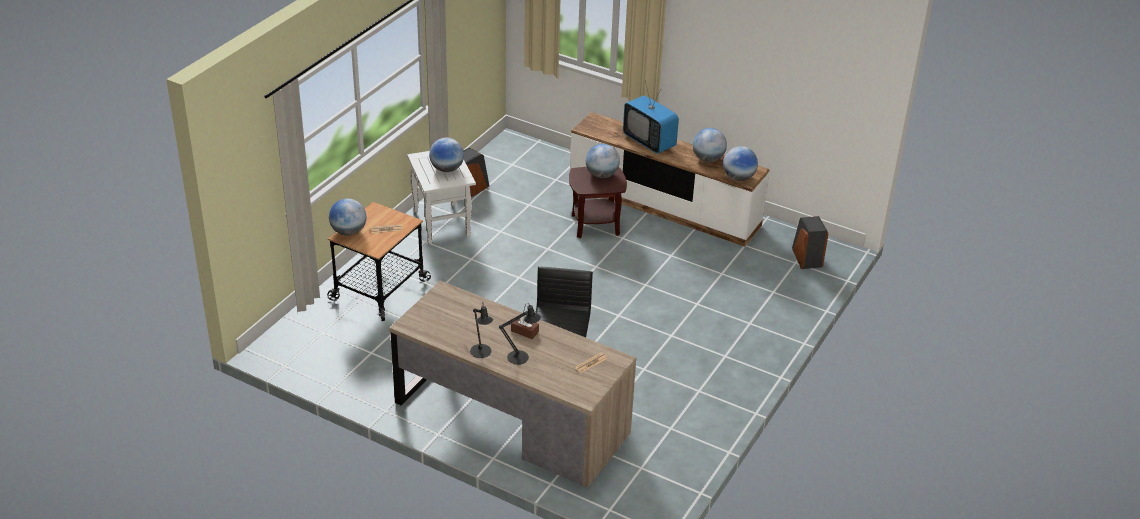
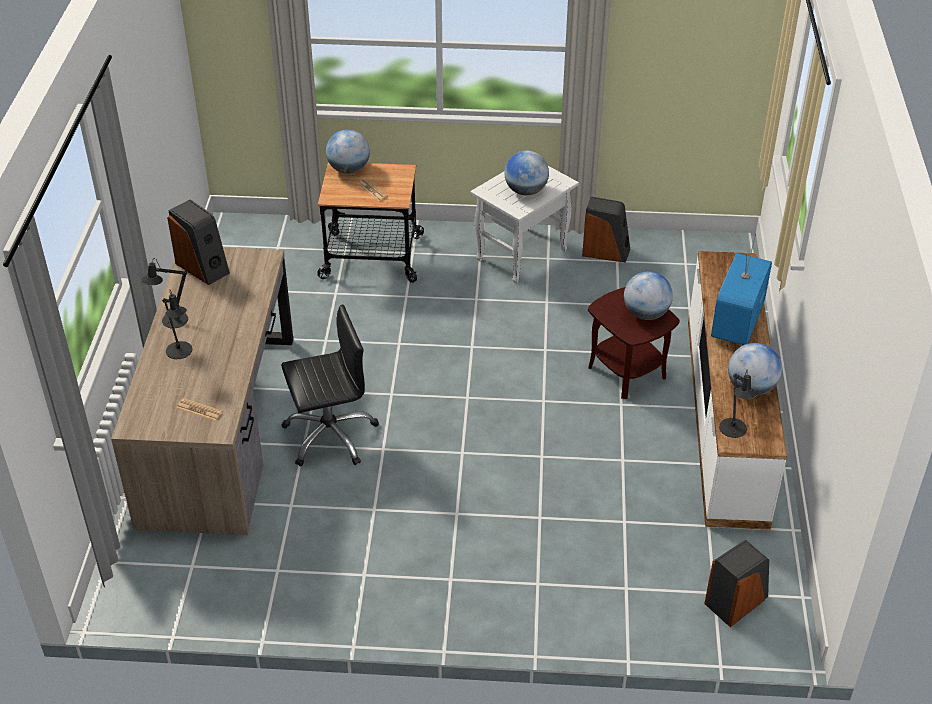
camera: 65 degrees right, 5 degrees up
brown tissue box [511,315,539,339] -> none
globe [723,146,758,181] -> black table lamp [719,370,757,438]
none -> speaker [167,199,230,285]

